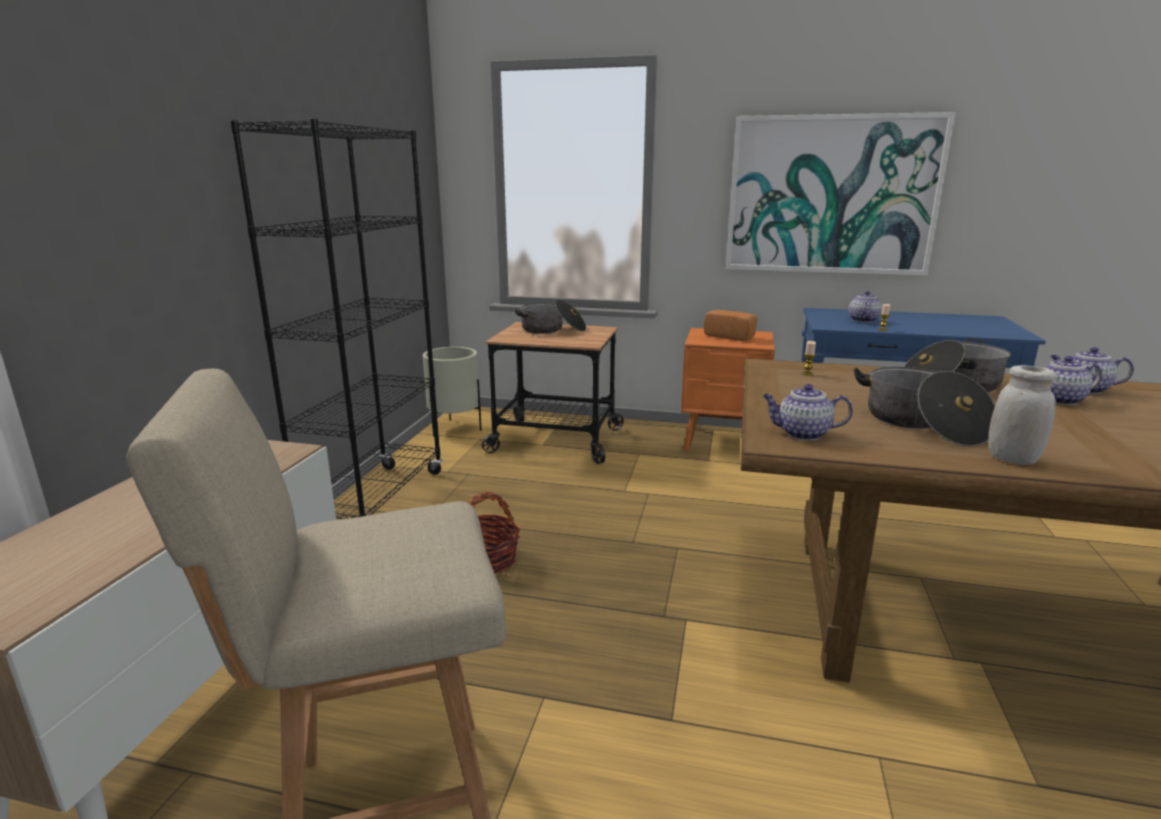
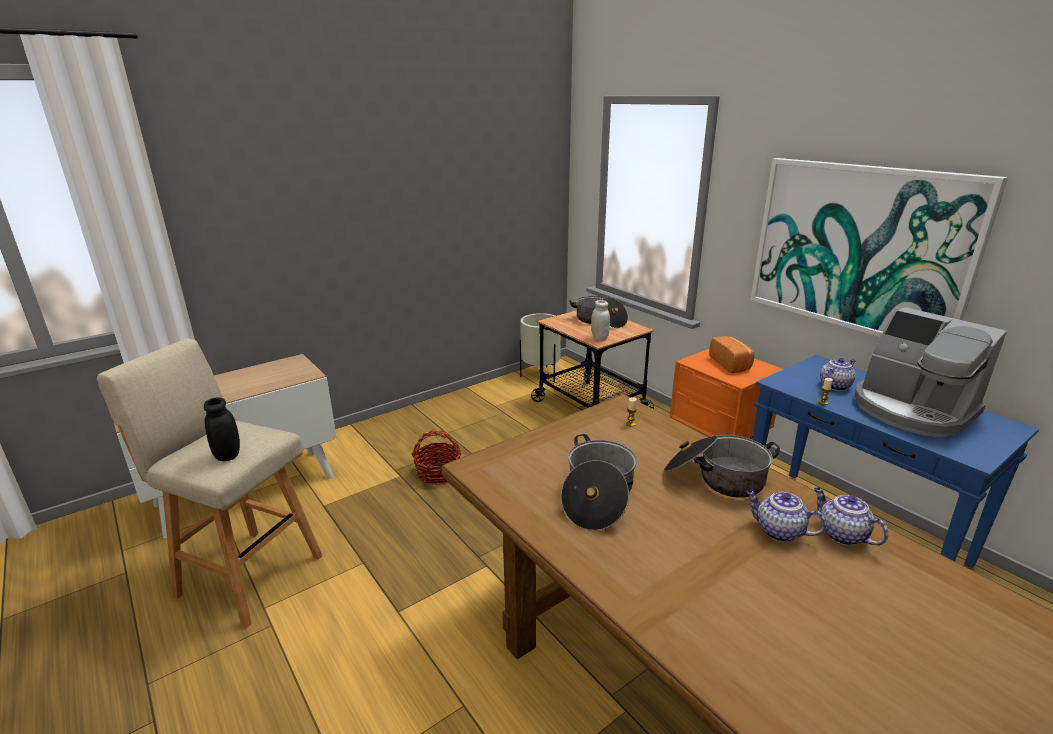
camera: 40 degrees right, 5 degrees up
black bookcase [230,119,443,519] -> none
teapot [762,384,853,440] -> none
white jar [988,365,1057,465] -> white jar moved to [591,300,610,341]
none -> black jar [204,397,240,461]
none -> coffee machine [854,307,1007,437]

